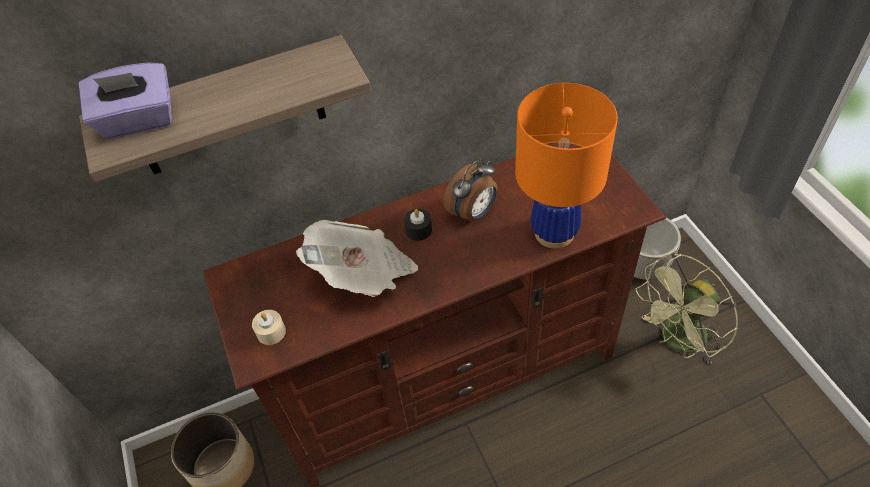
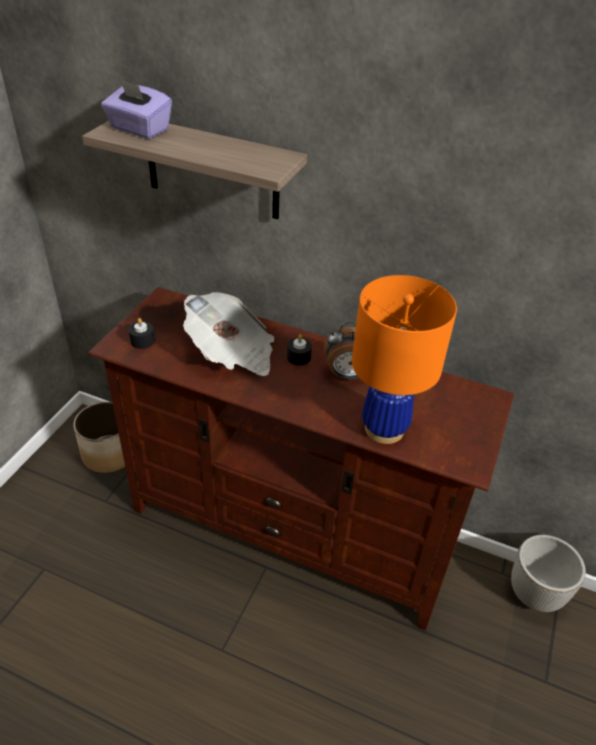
camera: 40 degrees right, 10 degrees down
beige candle [252,310,286,345] -> black candle [129,318,155,349]
green fan [636,253,738,364] -> none

